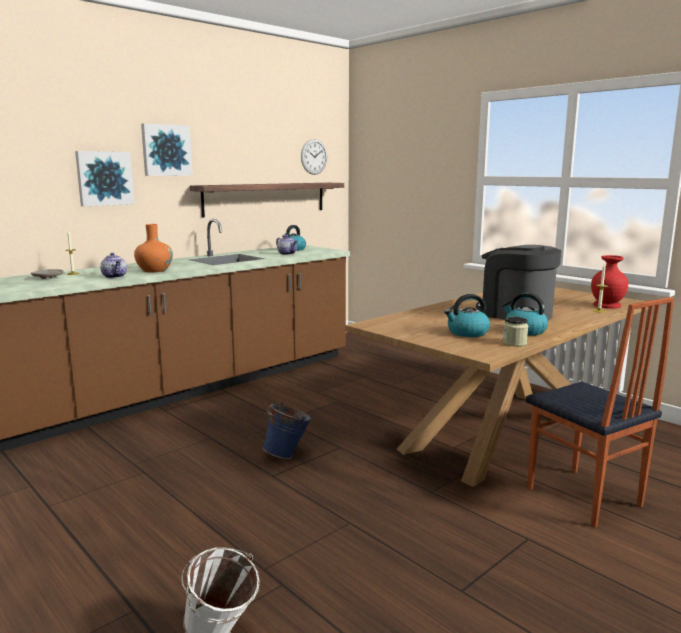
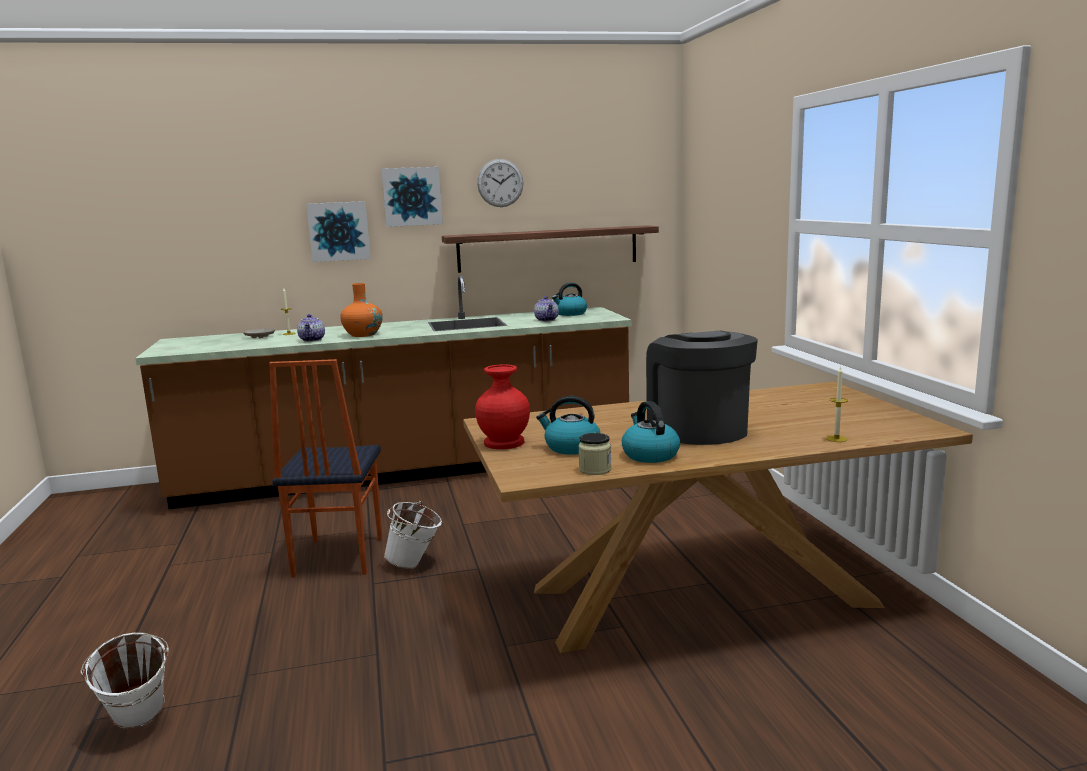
camera: 30 degrees right, 0 degrees up
blue bucket [263,402,312,459] -> white bucket [384,501,442,569]
wall clock [301,139,327,175] -> wall clock moved to [477,159,524,207]
chair [526,297,674,528] -> chair moved to [269,359,382,578]
red vase [591,255,628,309] -> red vase moved to [475,364,530,449]

